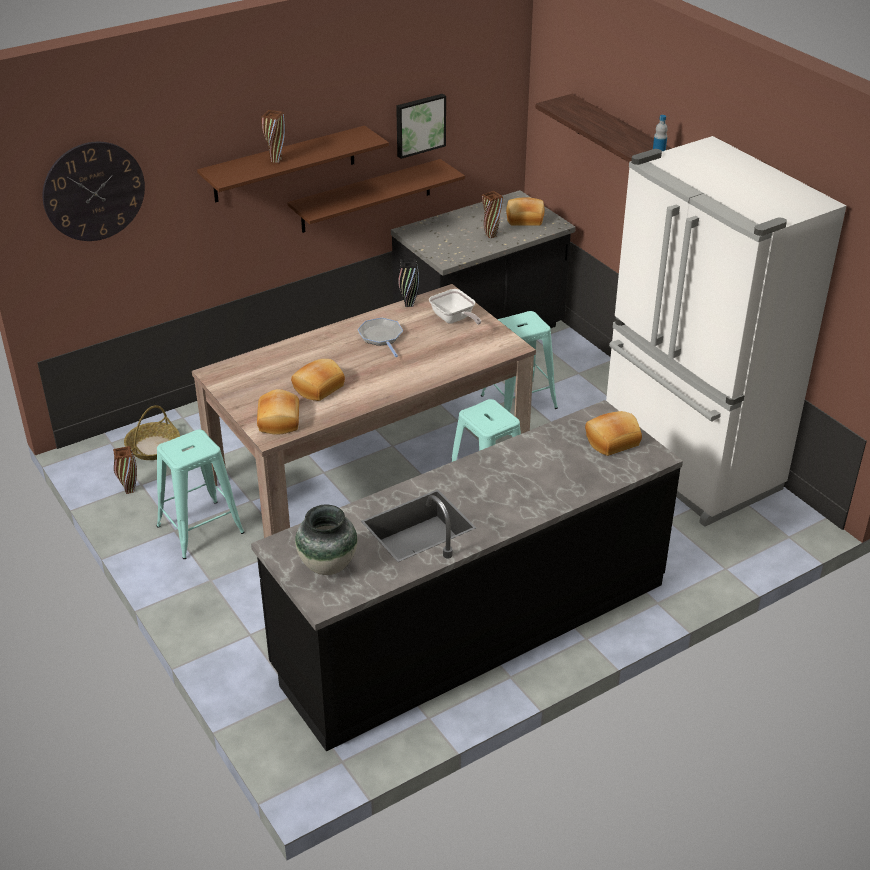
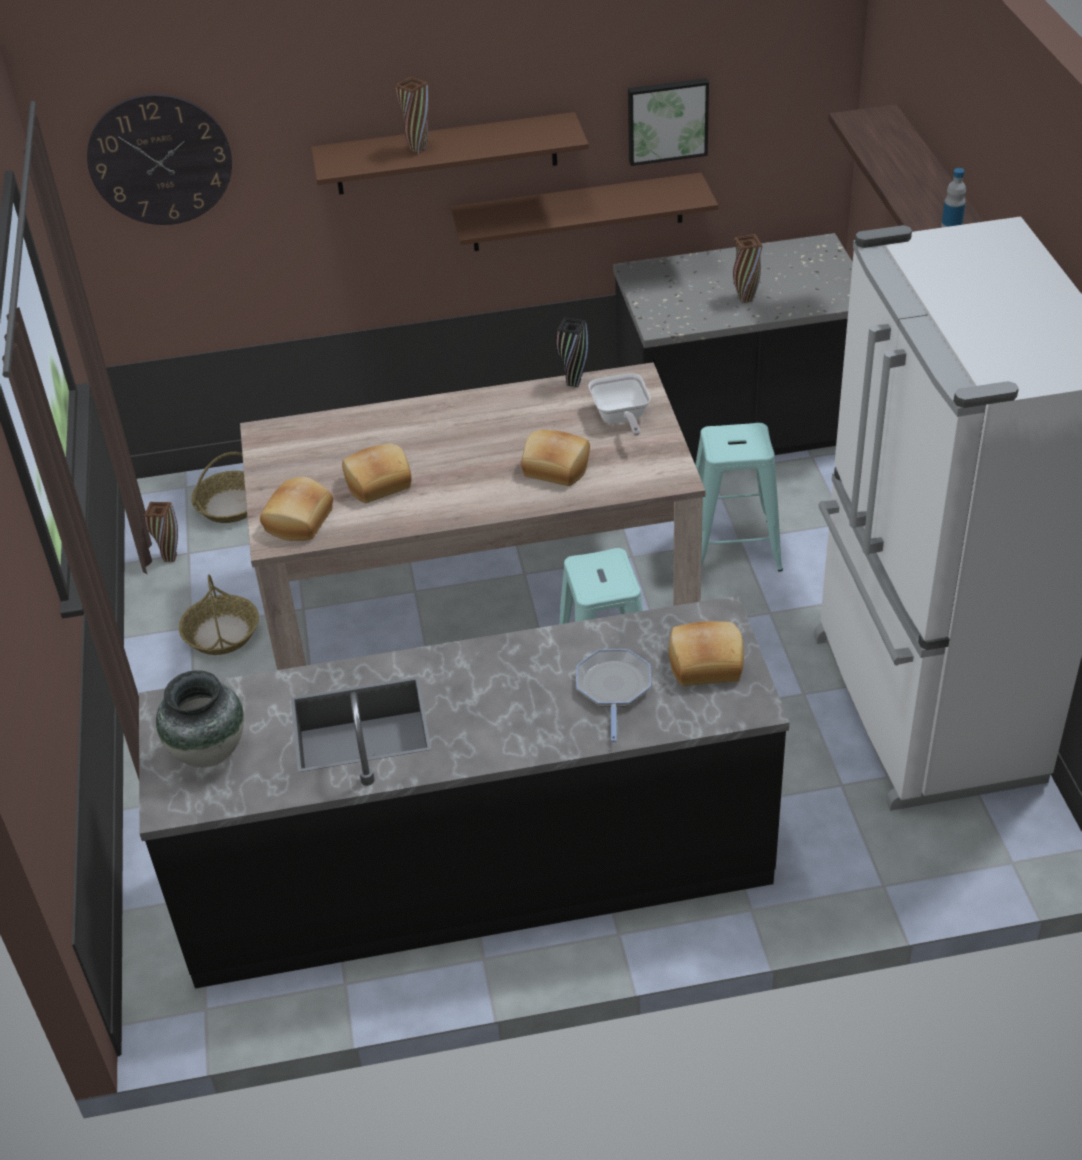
camera: 25 degrees right, 5 degrees up
turquoise stool [157,429,245,559] -> basket [179,574,259,655]
frying pan [358,318,403,357] -> frying pan moved to [576,649,651,742]
bread [506,197,544,226] -> bread moved to [521,430,590,486]

